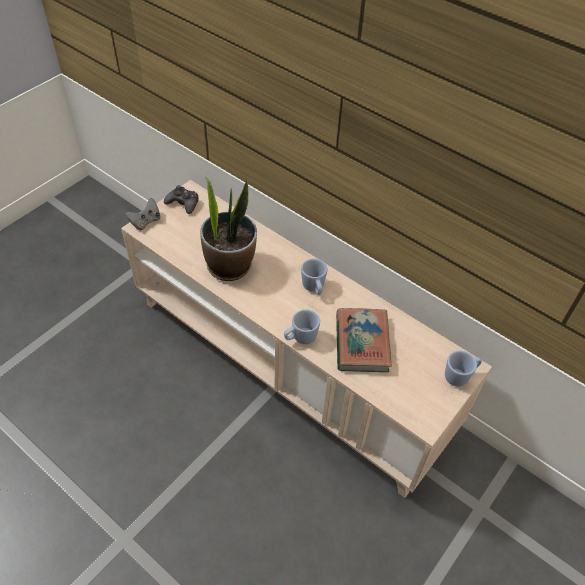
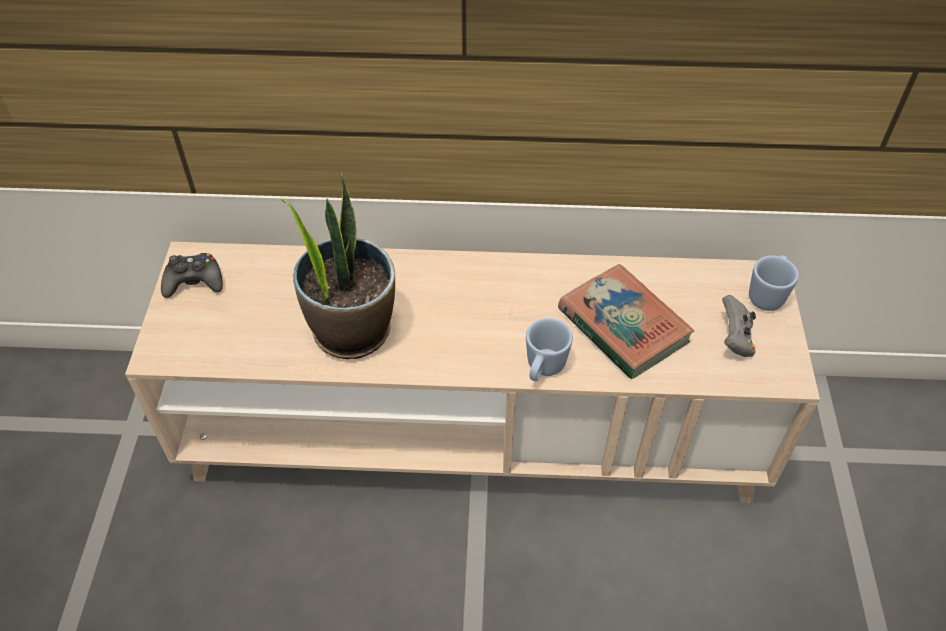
camera: 35 degrees left, 0 degrees up
grey game controller [125,198,161,230] -> grey game controller moved to [722,295,756,357]
blue mug [301,259,328,295] -> none

